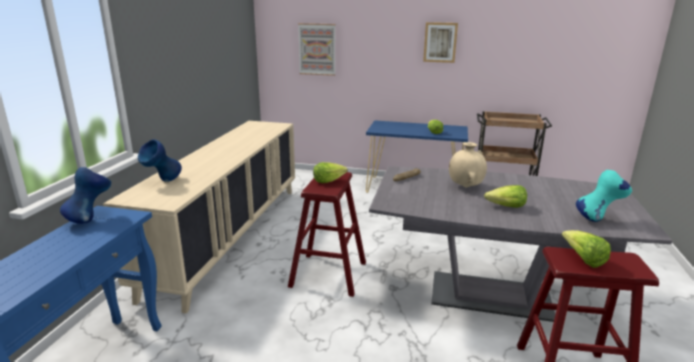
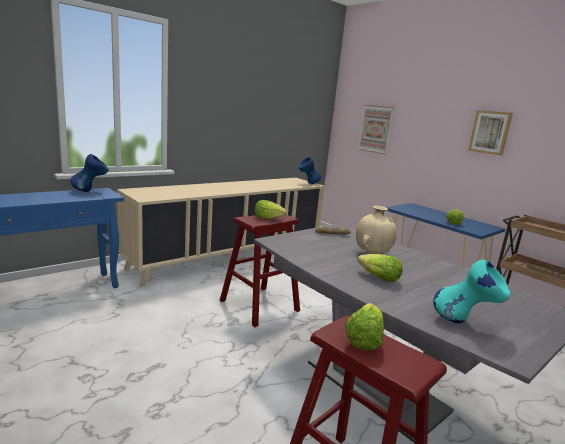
camera: 35 degrees right, 5 degrees down
blue vase [138,139,182,182] -> blue vase moved to [298,157,321,184]

